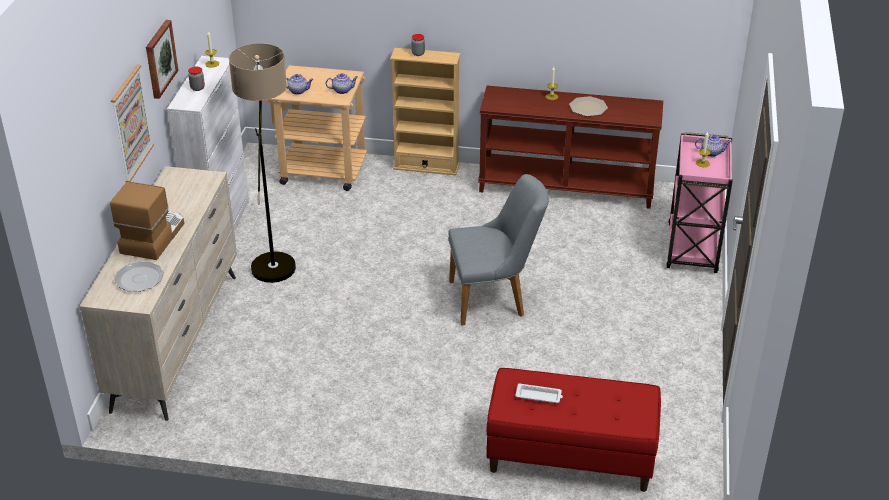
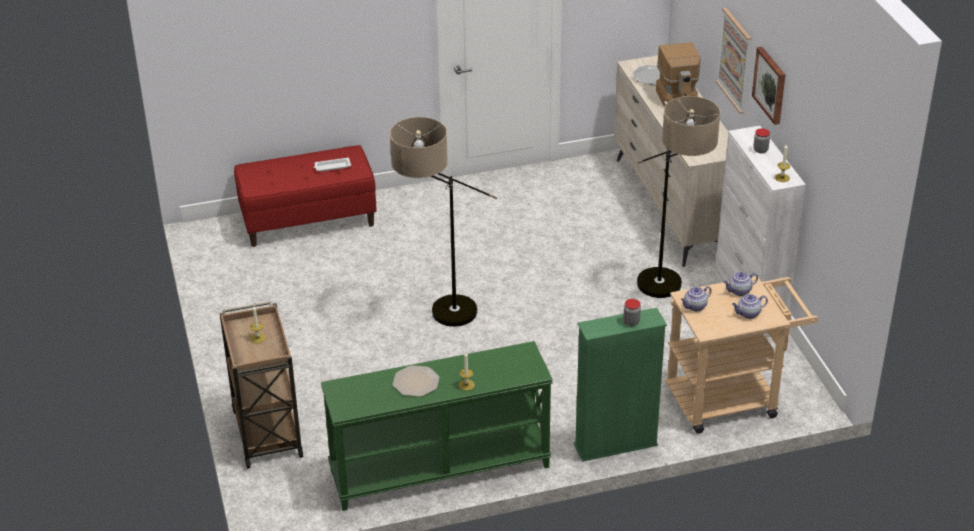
camera: 155 degrees right, 0 degrees up
beige bookcase [390,48,461,175] -> green bookcase [574,308,667,462]
grey chair [448,174,549,326] -> floor lamp [390,117,497,327]
brown console table [478,86,663,209] -> green console table [321,341,553,511]
pink cart [666,132,733,273] -> brown cart [220,301,303,468]
teapot [695,135,731,157] -> teapot moved to [732,294,768,319]

